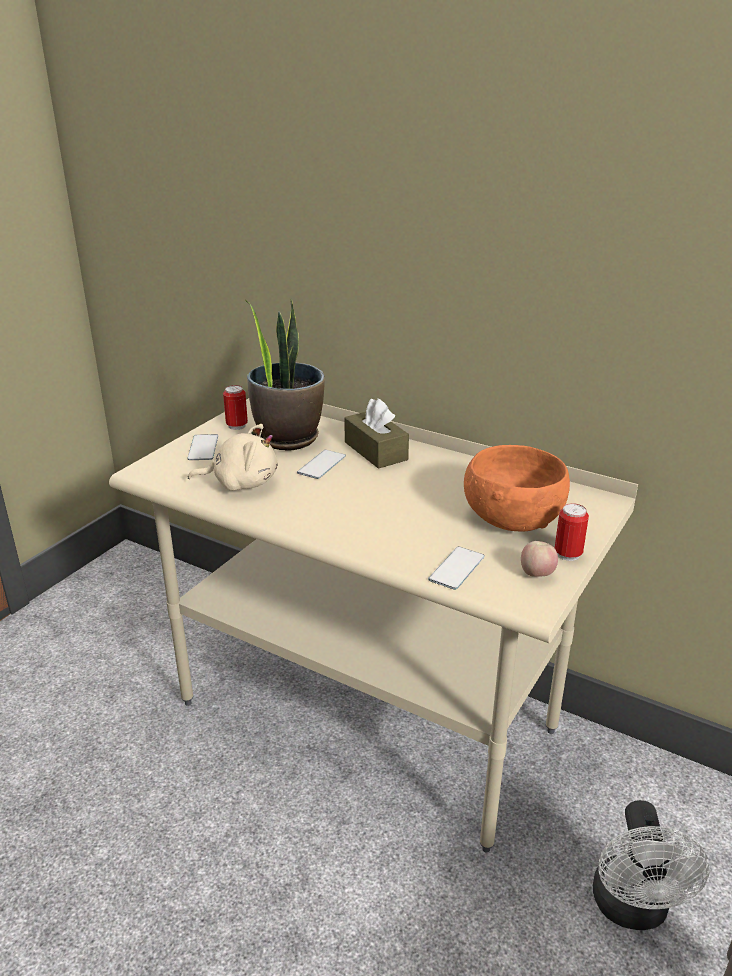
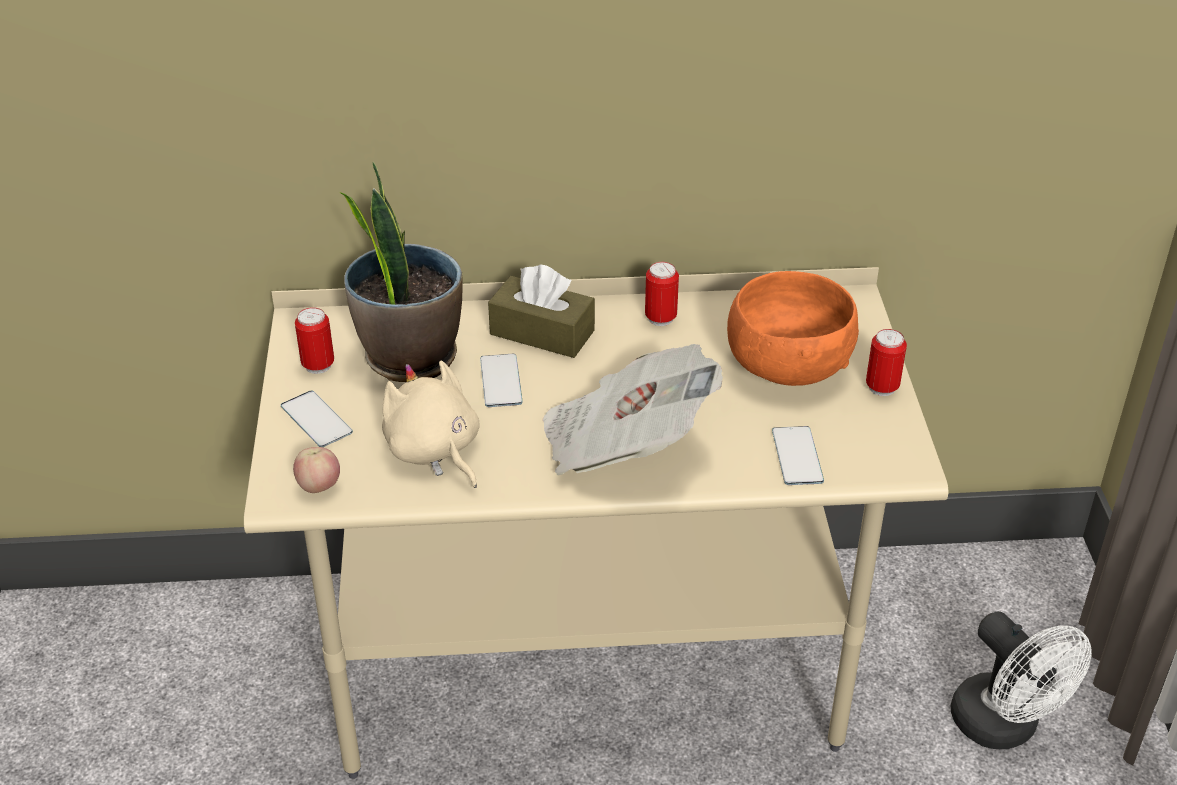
camera: 35 degrees left, 10 degrees up
beige plush toy [188,424,277,491] -> beige plush toy turned 90 degrees counterclockwise [382,360,479,488]
apple [521,541,558,577] -> apple moved to [293,447,340,493]
none -> newspaper [543,344,723,475]
none -> can [645,262,679,326]

